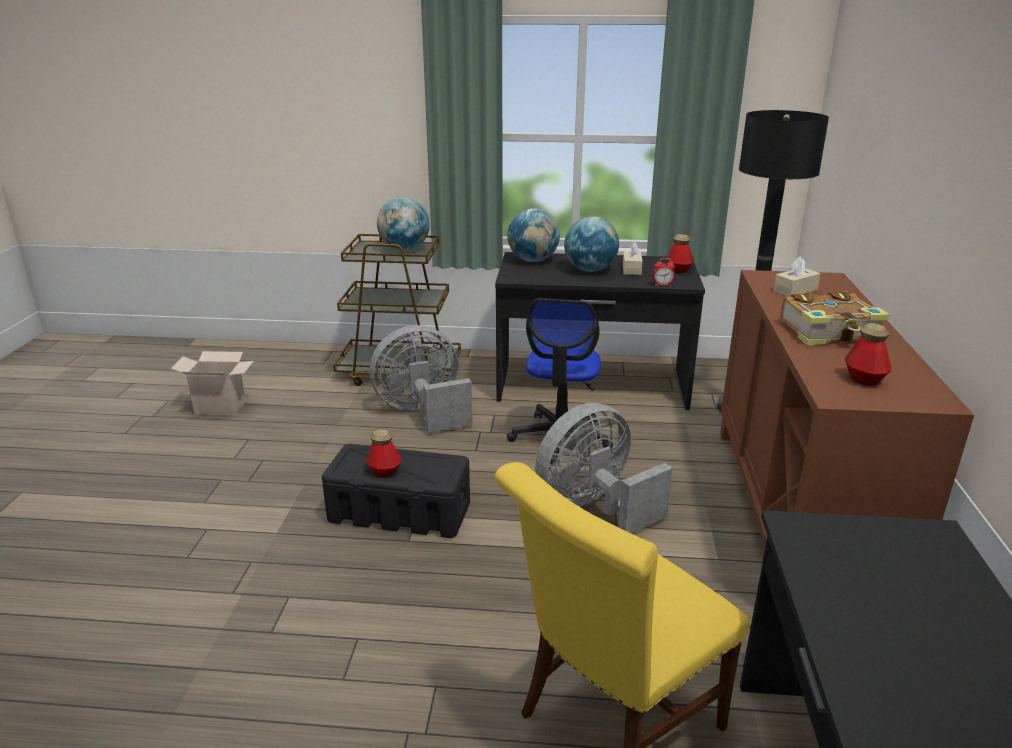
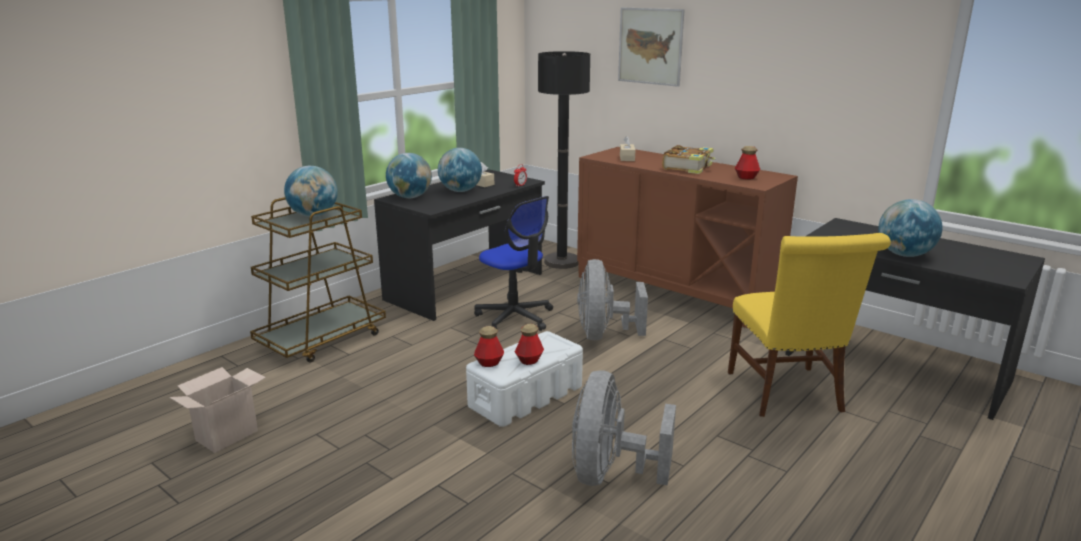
camera: 55 degrees left, 5 degrees down
black storage box [322,444,470,538] -> white storage box [466,331,583,427]
grey fan [370,325,473,433] -> grey fan moved to [572,371,676,486]
bottle [666,234,694,273] -> bottle moved to [474,326,504,367]
none -> picture [618,7,685,87]
none -> globe [878,199,943,257]

